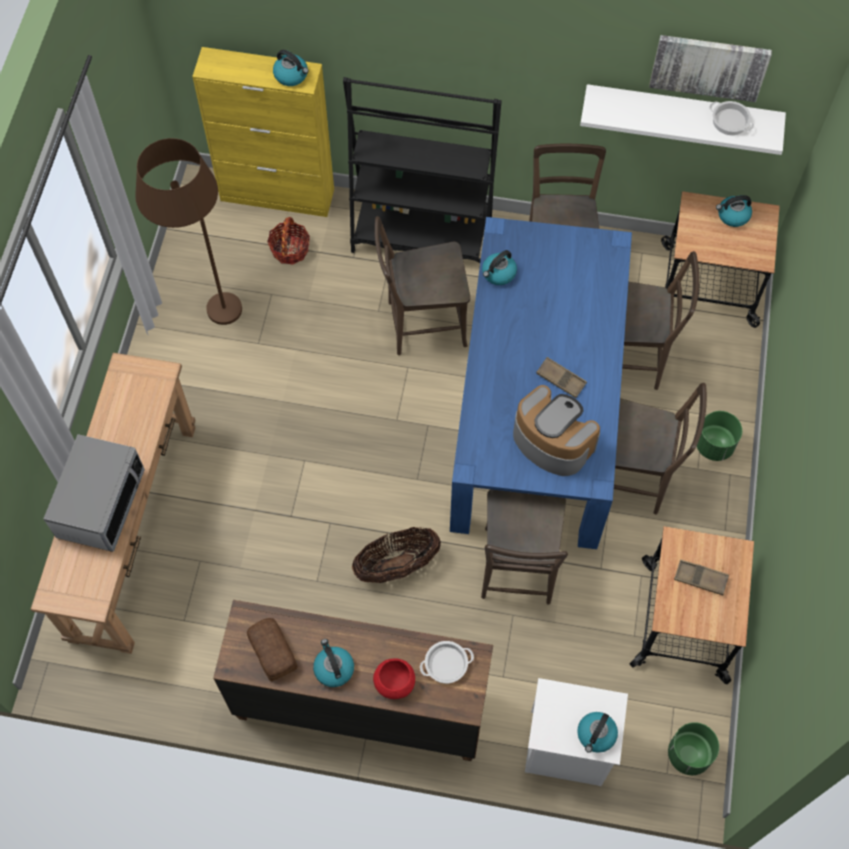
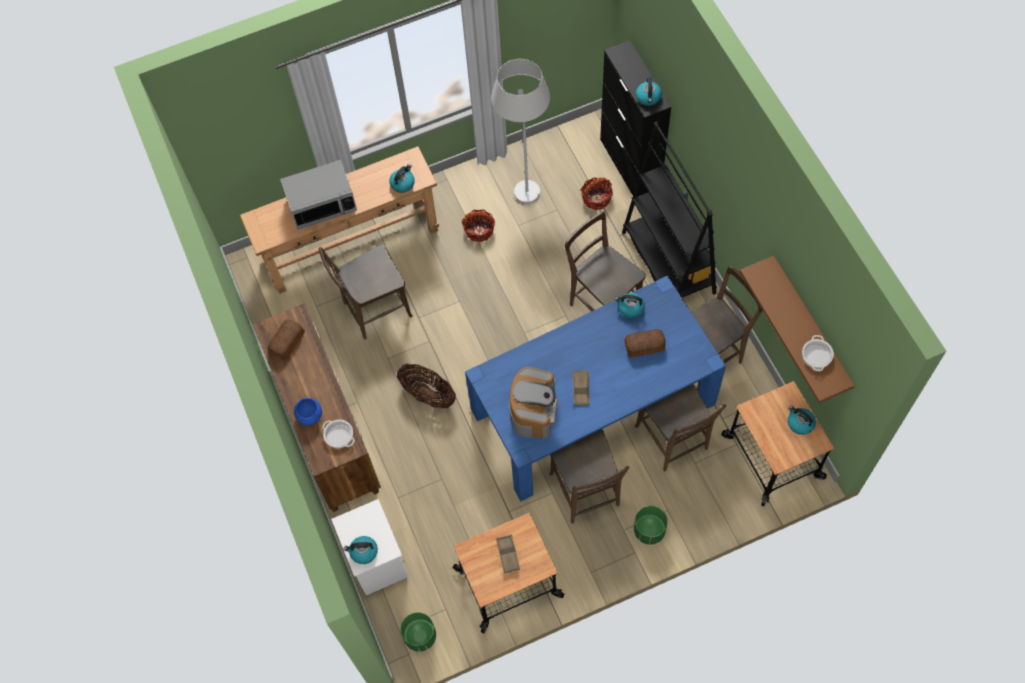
camera: 60 degrees right, 0 degrees up
brown floor lamp [135,138,242,325] -> white floor lamp [491,59,550,204]
yellow cabinet [192,47,334,217] -> black cabinet [600,40,671,197]
kettle [313,639,354,687] -> kettle moved to [389,164,415,193]
red bowl [373,658,415,699] -> blue bowl [294,398,322,426]
brown chair [481,490,568,605] -> brown chair moved to [319,245,413,340]
white shelf [580,84,786,155] -> brown shelf [740,256,855,403]
picture [649,35,772,102] -> none
none -> basket [462,210,495,242]
none -> bread [624,329,666,358]

